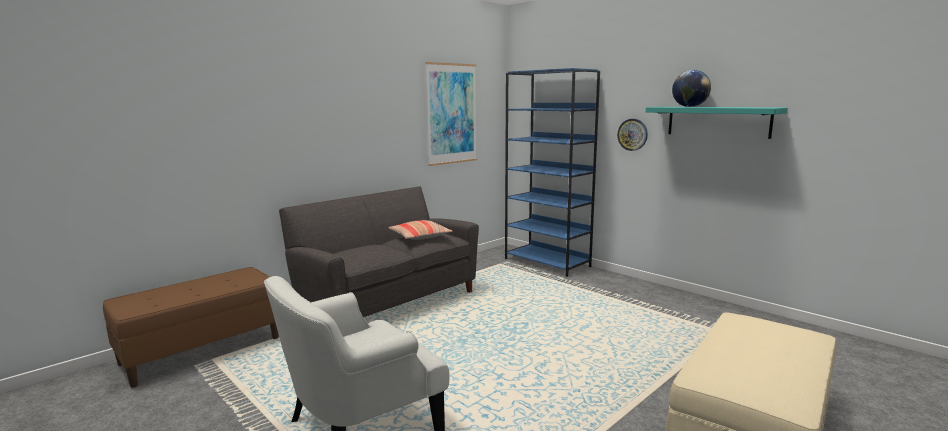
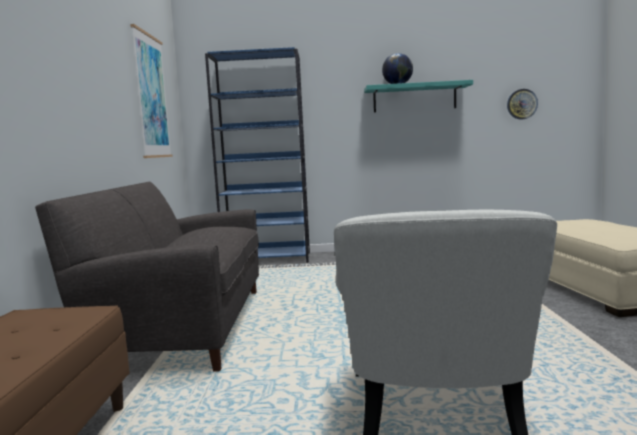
camera: 45 degrees left, 5 degrees down
pillow [388,220,452,240] -> none
wall clock [617,119,648,151] -> wall clock moved to [507,89,538,119]

